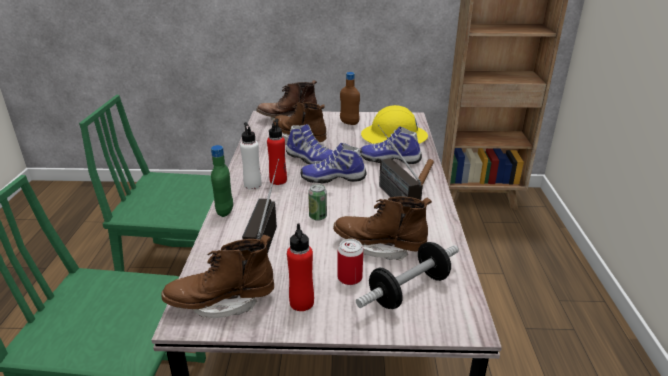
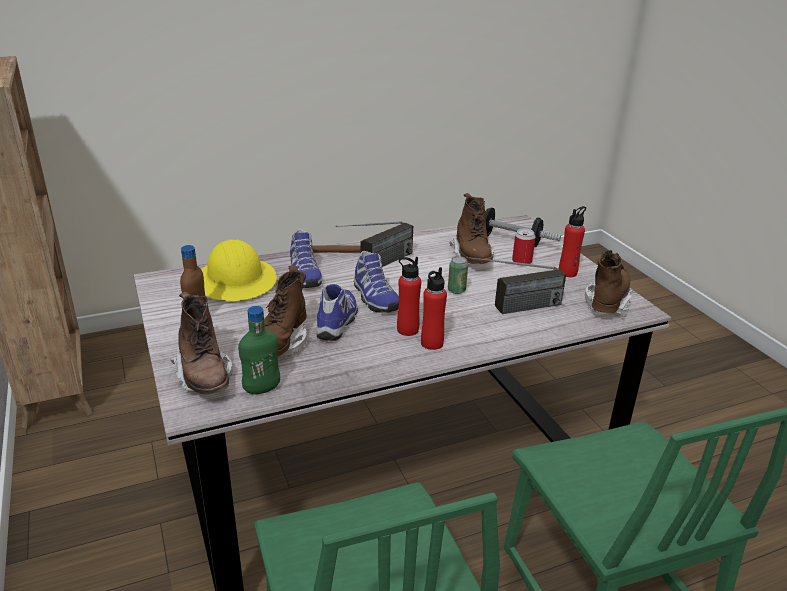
camera: 115 degrees left, 0 degrees up
brown boot [161,235,274,319] -> brown boot turned 120 degrees counterclockwise [585,250,633,317]
green bottle [211,145,233,217] -> green bottle moved to [238,306,280,394]
white bottle [240,122,262,190] -> red bottle [421,267,447,350]

